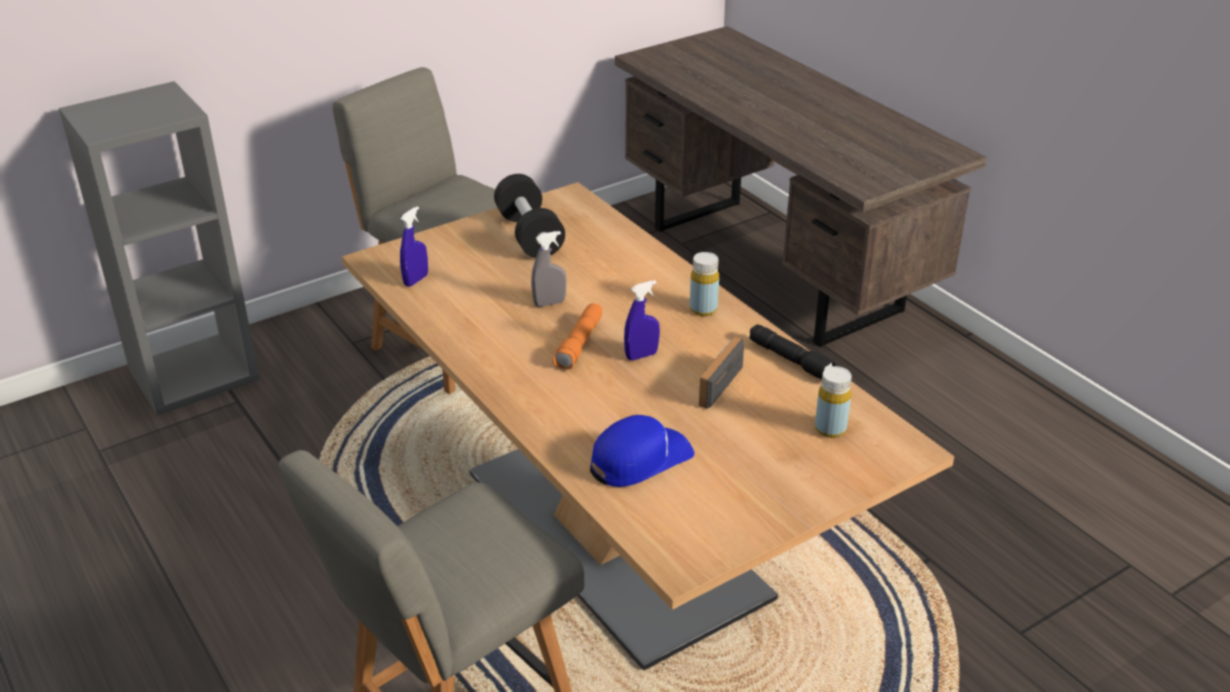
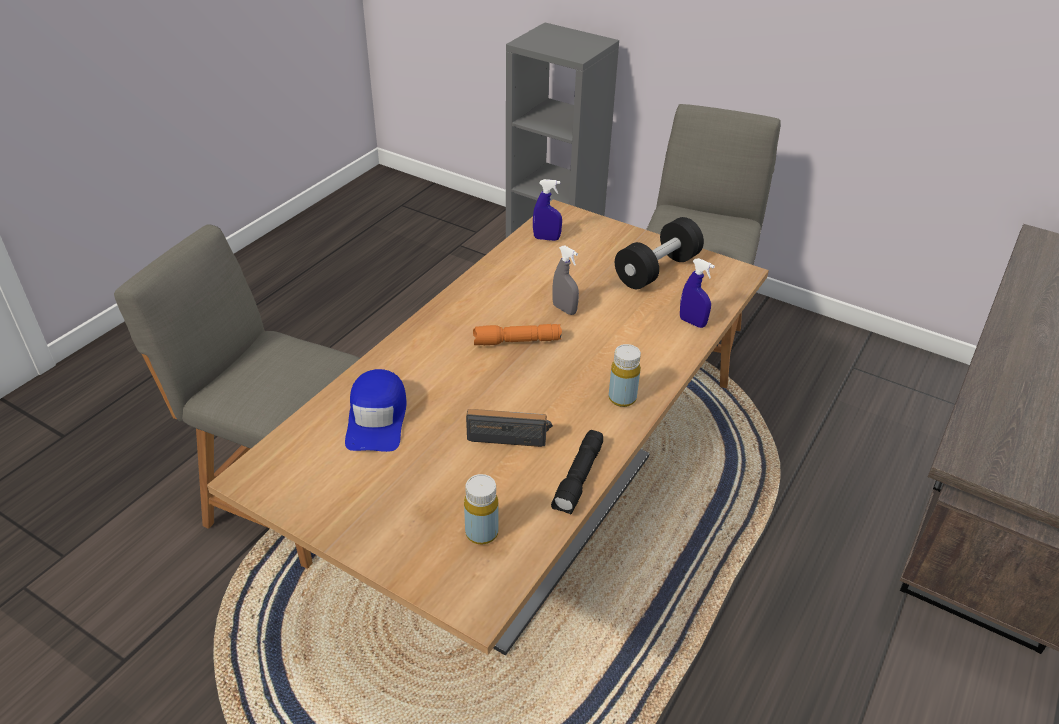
camera: 65 degrees right, 5 degrees up
blue cap [590,415,694,487] -> blue cap turned 60 degrees clockwise [345,369,407,452]
blue spray bottle [624,280,660,360] -> blue spray bottle moved to [680,258,715,328]

